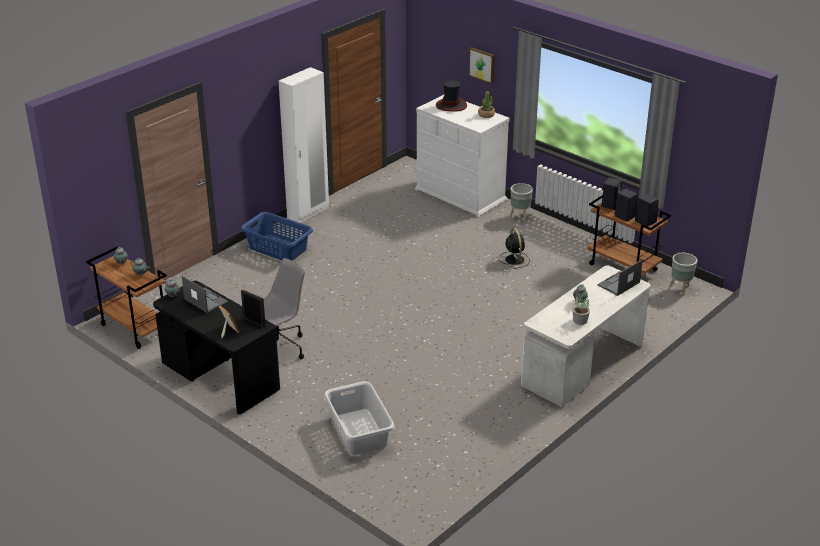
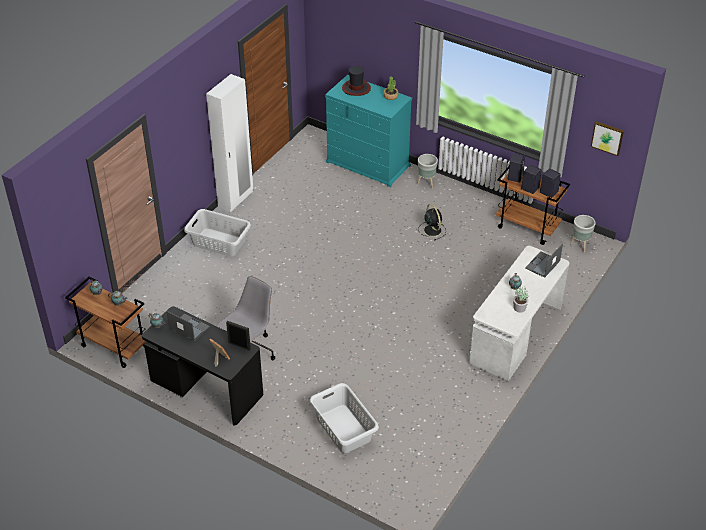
camera: 10 degrees left, 10 degrees up
blue laundry basket [240,212,313,261] -> grey laundry basket [184,209,251,257]
white dresser [415,95,510,218] -> turquoise dresser [325,75,412,187]
picture [469,47,495,84] -> picture moved to [591,121,624,156]

